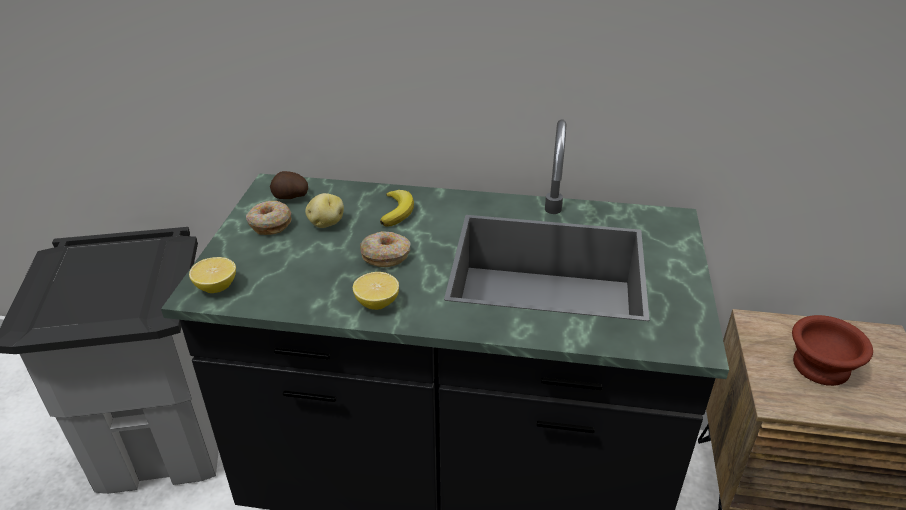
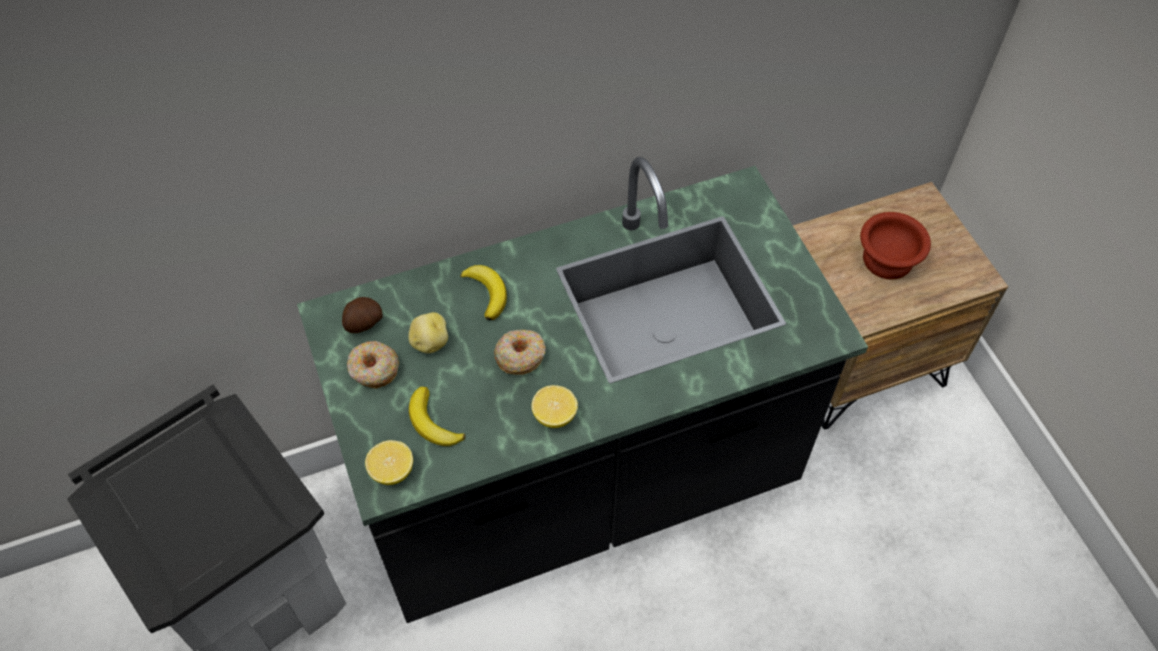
camera: 30 degrees left, 20 degrees up
none -> banana [409,387,466,446]

